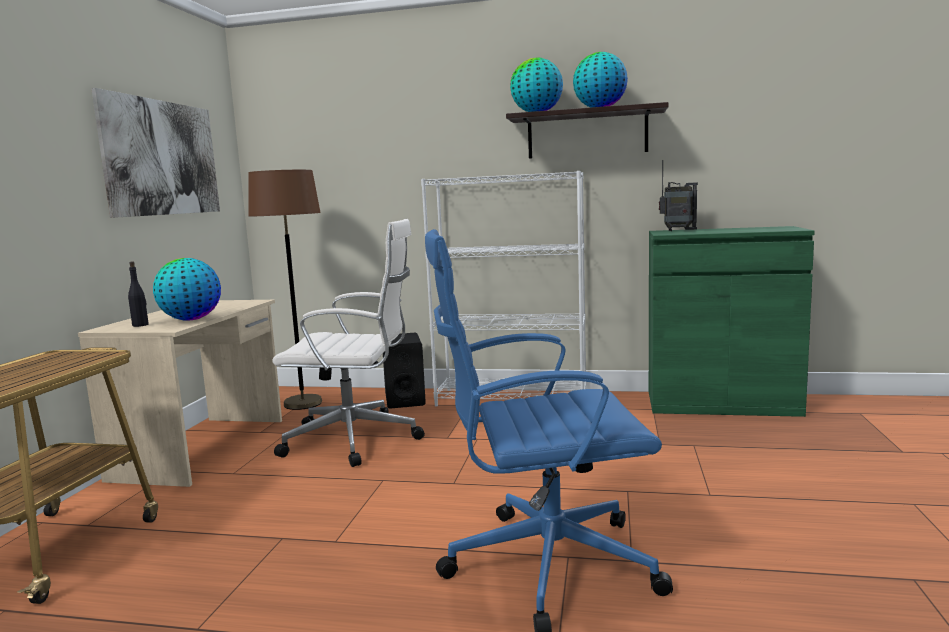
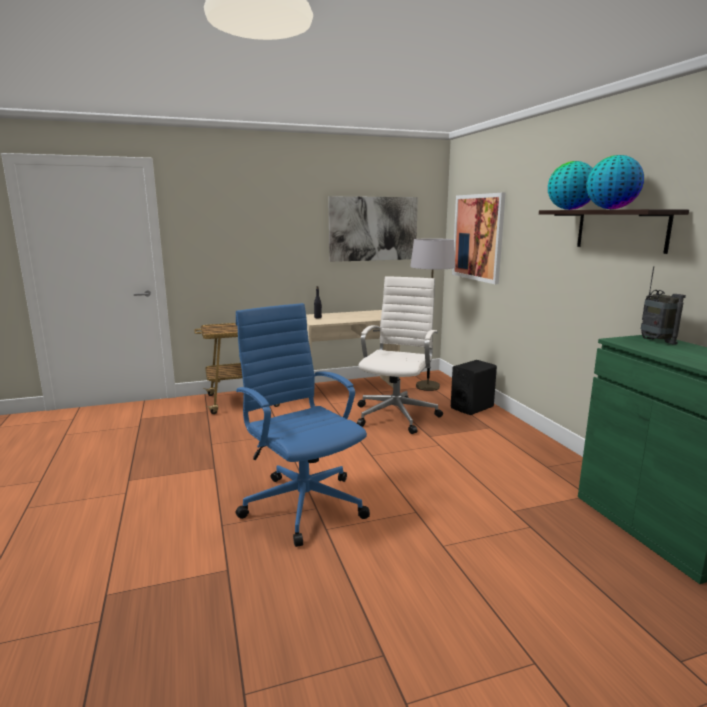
camera: 60 degrees right, 5 degrees up
globe [153,258,221,321] -> none
brown floor lamp [248,170,322,410] -> grey floor lamp [410,238,455,391]
white office chair [272,219,425,467] -> white office chair turned 135 degrees counterclockwise [357,276,443,434]
white bookcase [421,171,587,407] -> none
none -> picture [452,193,506,284]

